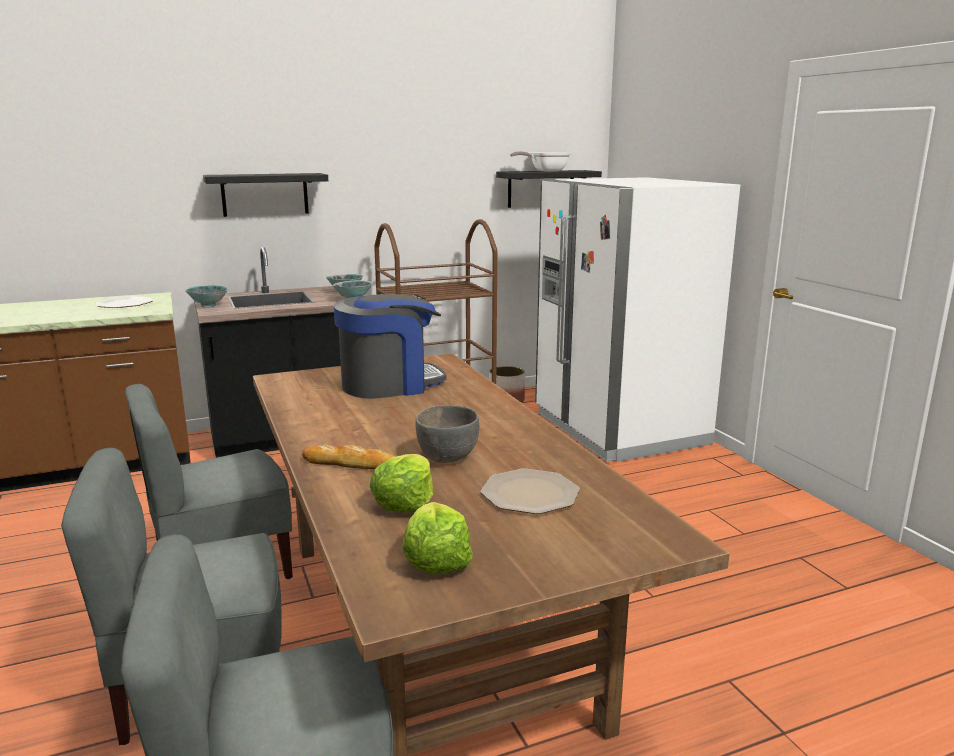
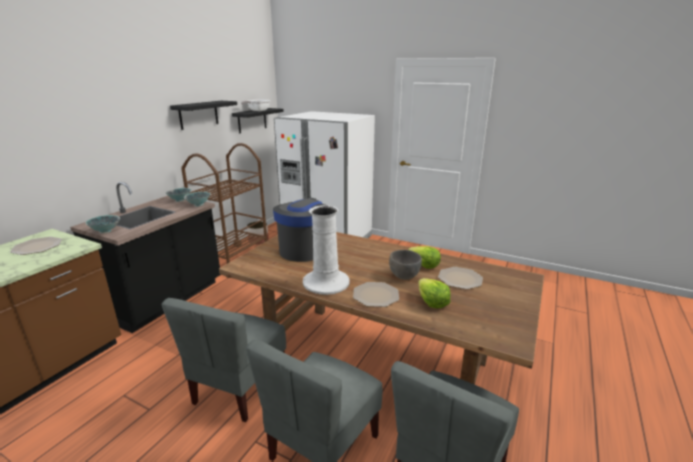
camera: 40 degrees left, 5 degrees up
black shelf [203,173,328,217] -> black shelf moved to [170,101,237,130]
bread [302,444,395,469] -> plate [353,282,399,307]
lettuce [402,502,473,574] -> lettuce moved to [408,246,441,269]
none -> white vase [303,205,350,295]

